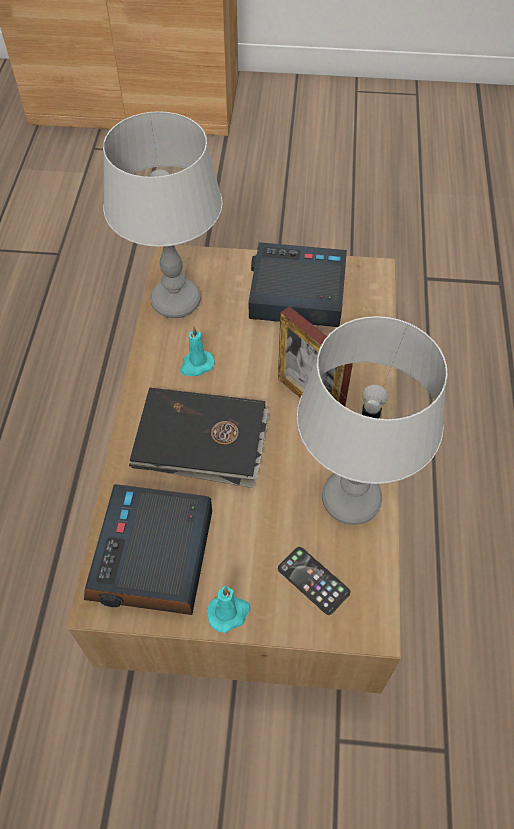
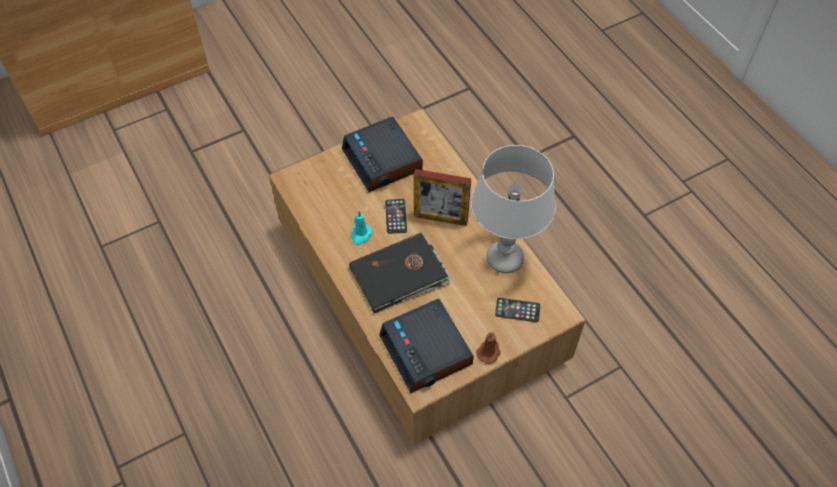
camera: 35 degrees left, 0 degrees up
grey table lamp [103,111,223,318] -> none
turquoise candle [207,586,250,633] -> brown candle [476,332,501,364]
alarm clock [248,242,347,327] -> alarm clock turned 90 degrees counterclockwise [342,117,423,192]
none -> phone [385,199,407,234]

